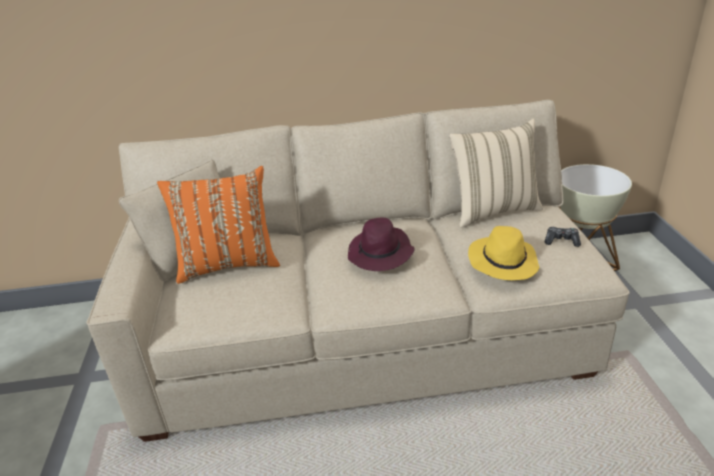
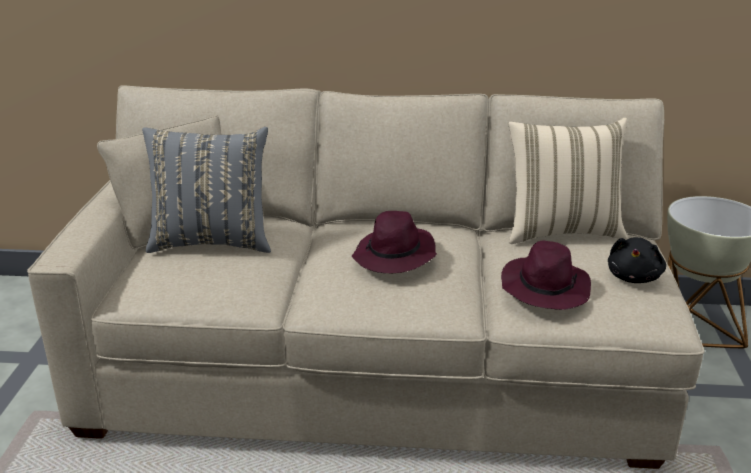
camera: 10 degrees right, 5 degrees down
orange pillow [157,166,280,284] -> grey pillow [142,127,271,253]
yellow hat [468,226,539,280] -> purple hat [501,241,591,310]
game controller [545,227,581,247] -> black plush toy [608,237,666,283]

